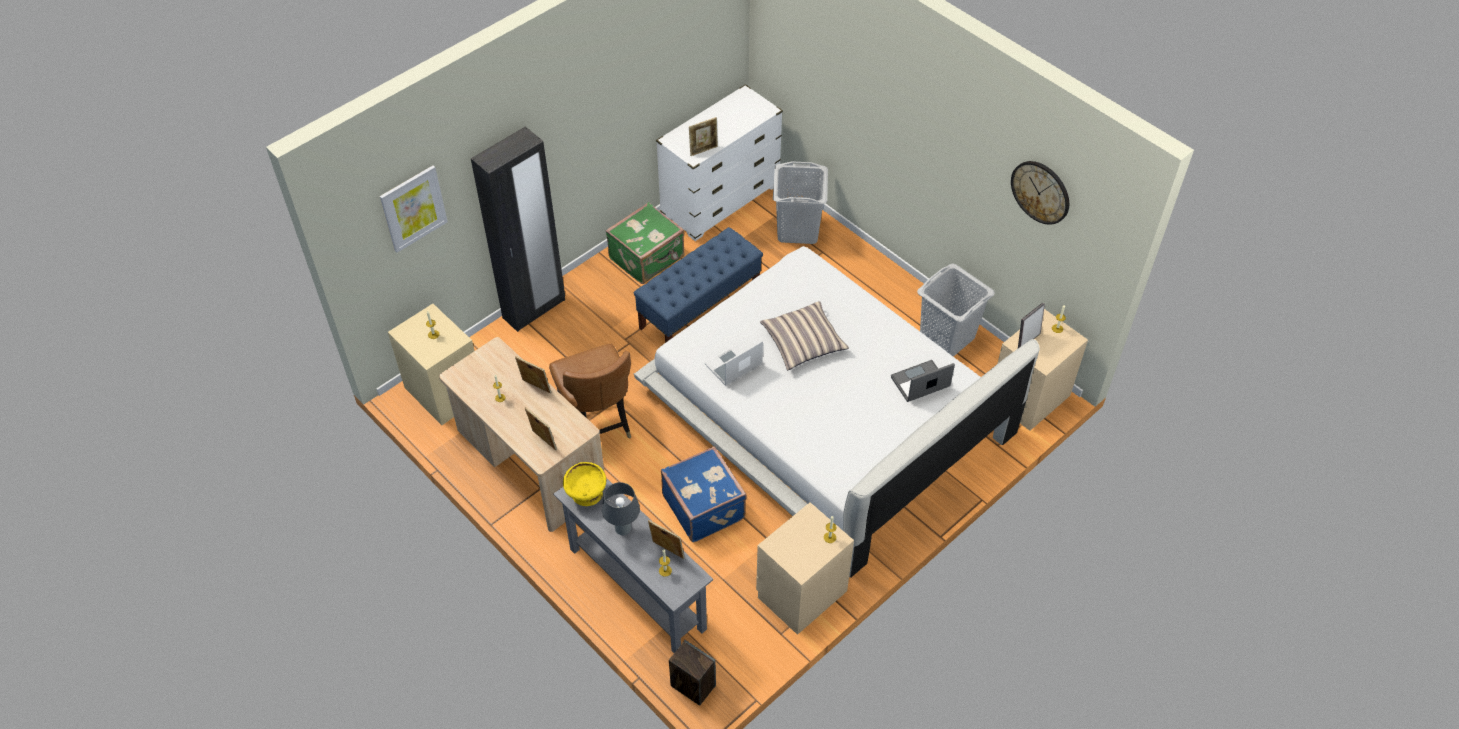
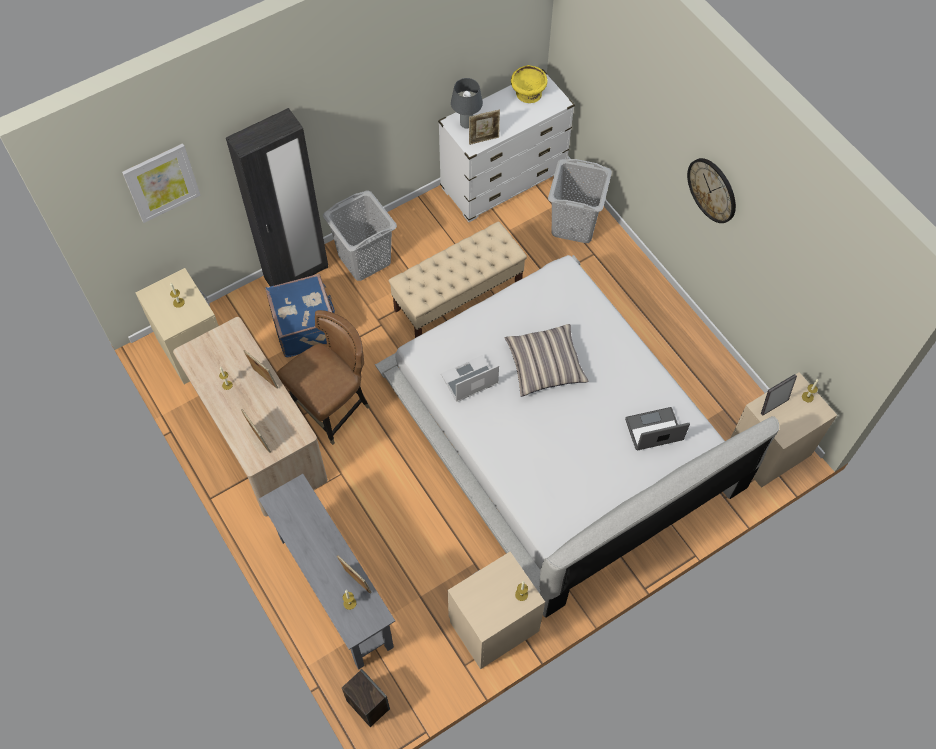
camera: 10 degrees right, 10 degrees up
brown chair [549,344,631,439] -> brown chair turned 120 degrees counterclockwise [276,310,370,445]
yellow bowl [563,462,607,506] -> yellow bowl moved to [511,65,548,103]
grey table lamp [602,482,640,535] -> grey table lamp moved to [451,78,483,129]
green suitcase [606,202,684,284] -> none
blue bench [634,227,763,343] -> beige bench [389,221,527,338]
blue suitcase [661,446,747,542] -> blue suitcase moved to [265,274,335,358]
grey laundry basket [917,264,995,357] -> grey laundry basket moved to [323,190,397,281]
wall clock [1011,161,1069,225] -> wall clock moved to [687,158,736,223]

